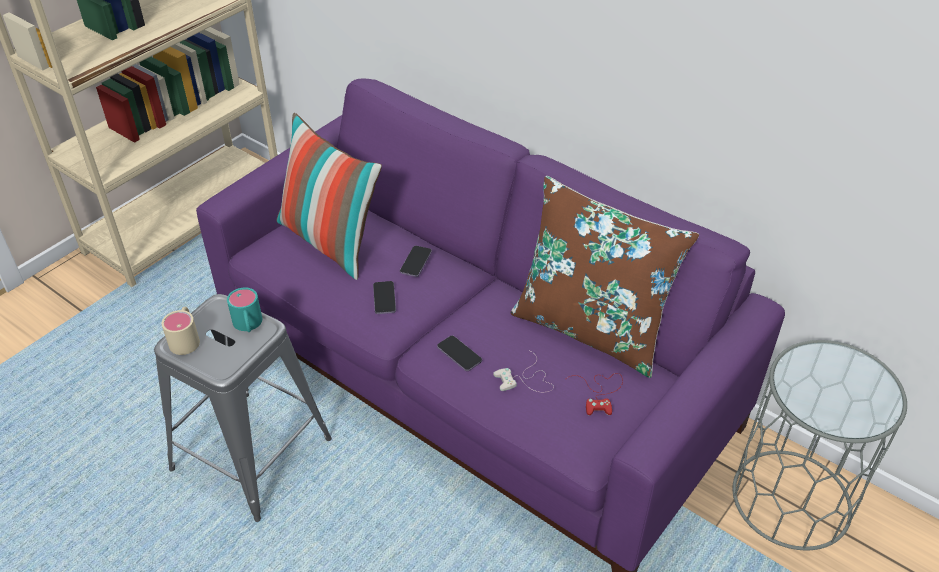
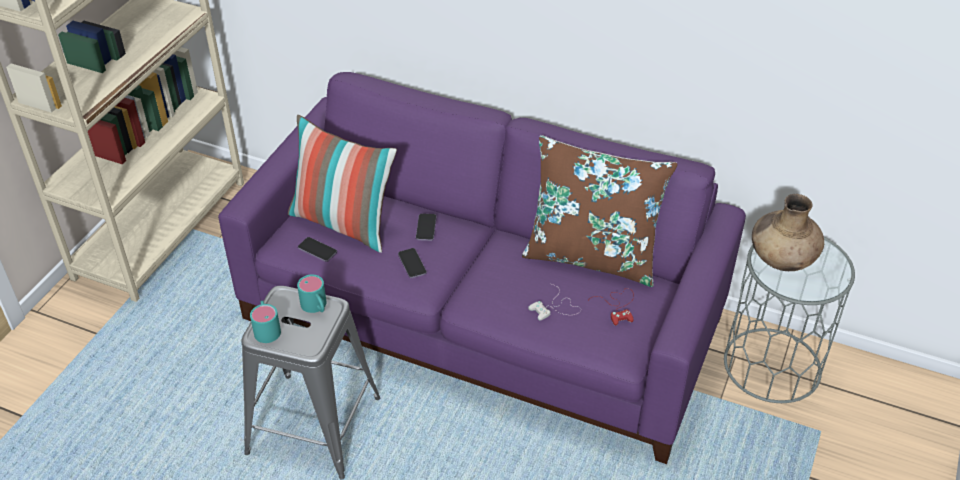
camera: 15 degrees left, 0 degrees up
beige mug [162,307,200,355] -> turquoise mug [250,301,281,343]
phone [437,335,482,371] -> phone moved to [298,237,337,262]
none -> brown vase [752,194,824,271]

